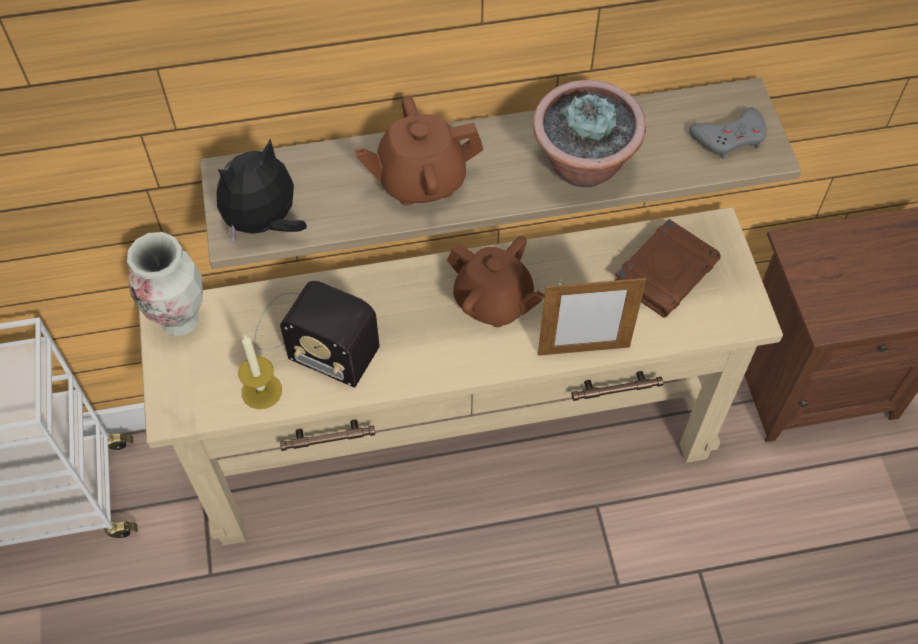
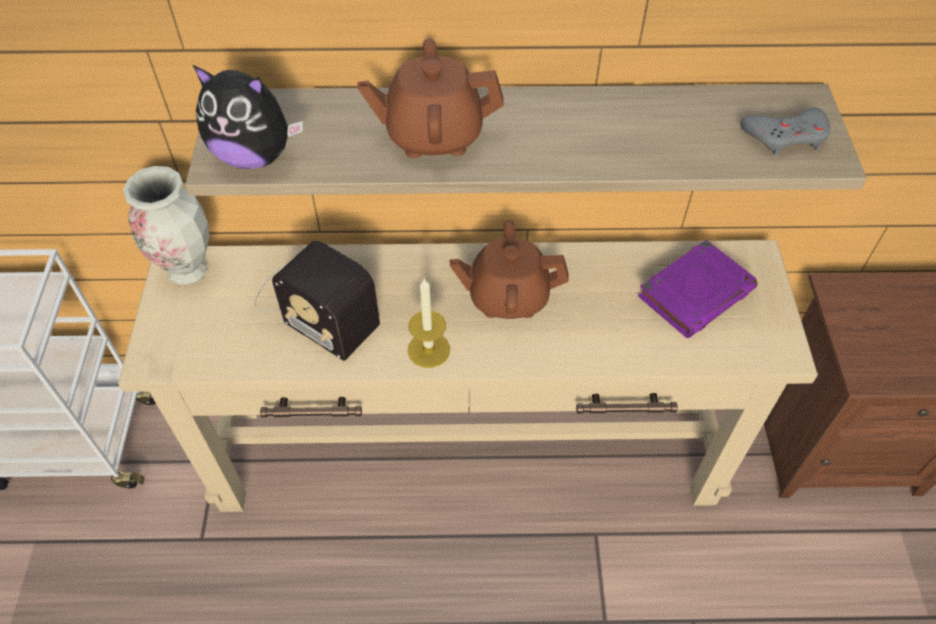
camera: 10 degrees right, 5 degrees down
plush toy [217,139,307,243] -> plush toy turned 135 degrees counterclockwise [193,65,303,169]
candle [238,335,282,409] -> candle moved to [408,278,450,368]
brown teapot [447,236,545,328] -> brown teapot turned 135 degrees clockwise [450,220,569,319]
potted plant [533,80,646,187] -> none
picture frame [538,276,647,356] -> none
brown book [615,219,721,317] -> purple book [638,240,757,338]

